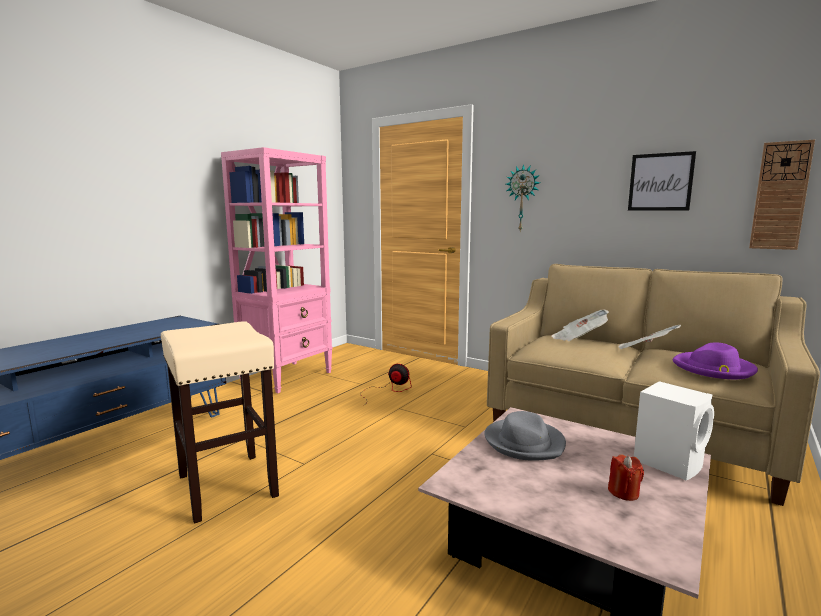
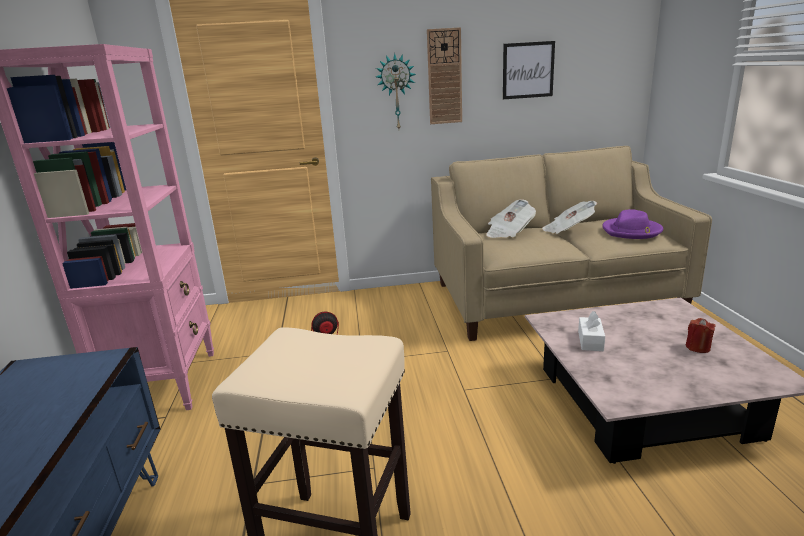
camera: 40 degrees left, 10 degrees up
grey hat [484,411,566,461] -> white tissue box [578,311,605,351]
white speaker [634,381,714,481] -> none
wall clock [749,140,815,250] -> wall clock moved to [427,27,462,124]

